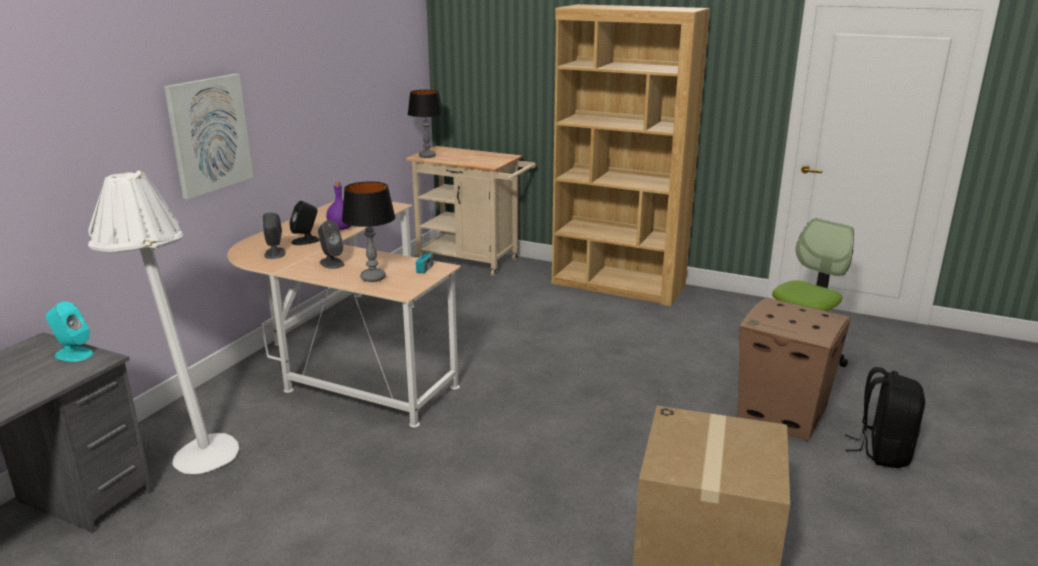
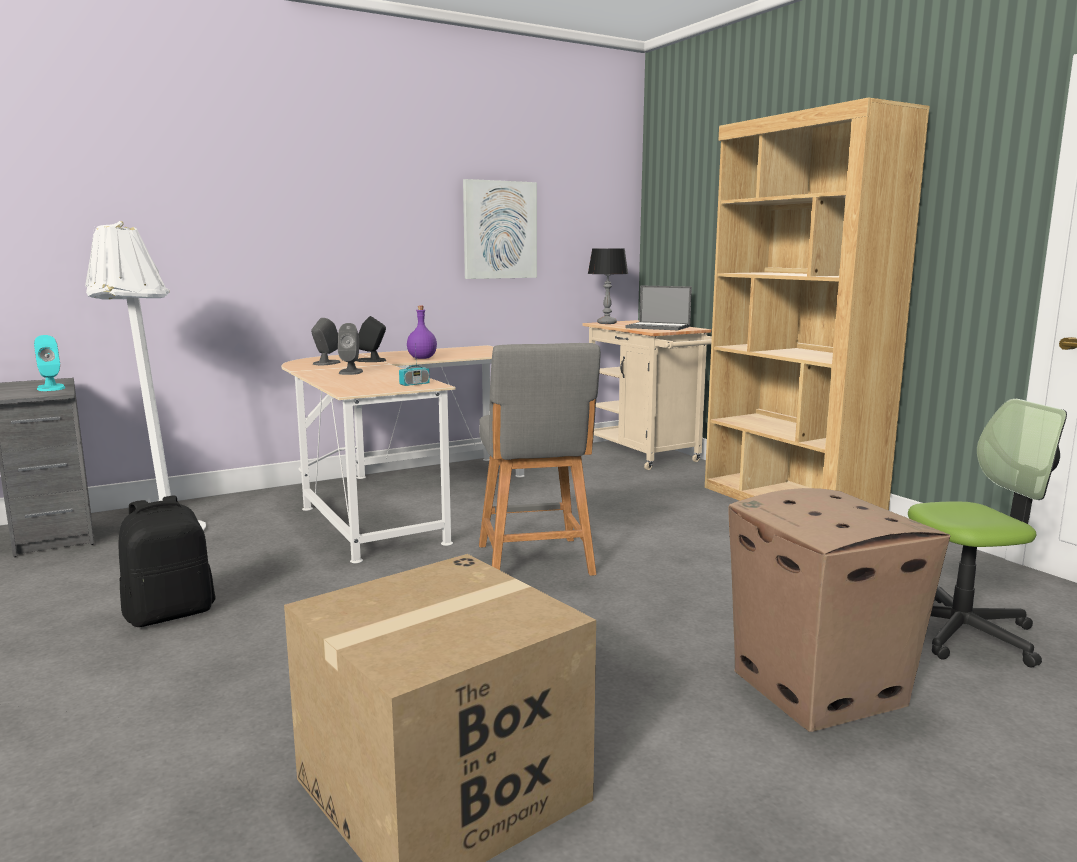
camera: 35 degrees right, 10 degrees down
picture [164,74,253,199] -> picture moved to [463,179,537,279]
table lamp [342,181,395,282] -> none
black backpack [845,367,925,468] -> black backpack moved to [118,495,215,627]
none -> grey stool [479,343,601,576]
none -> laptop [626,285,692,330]

